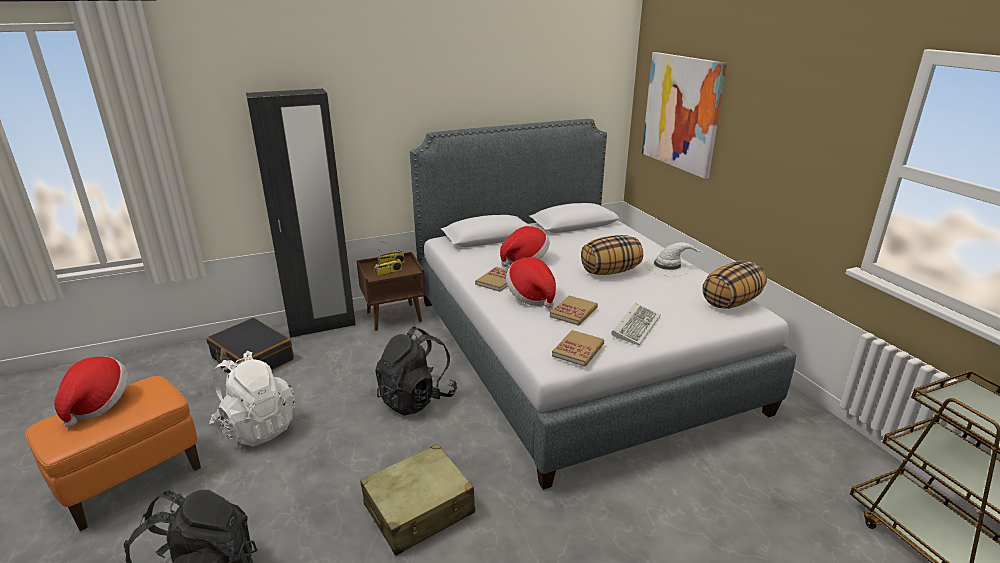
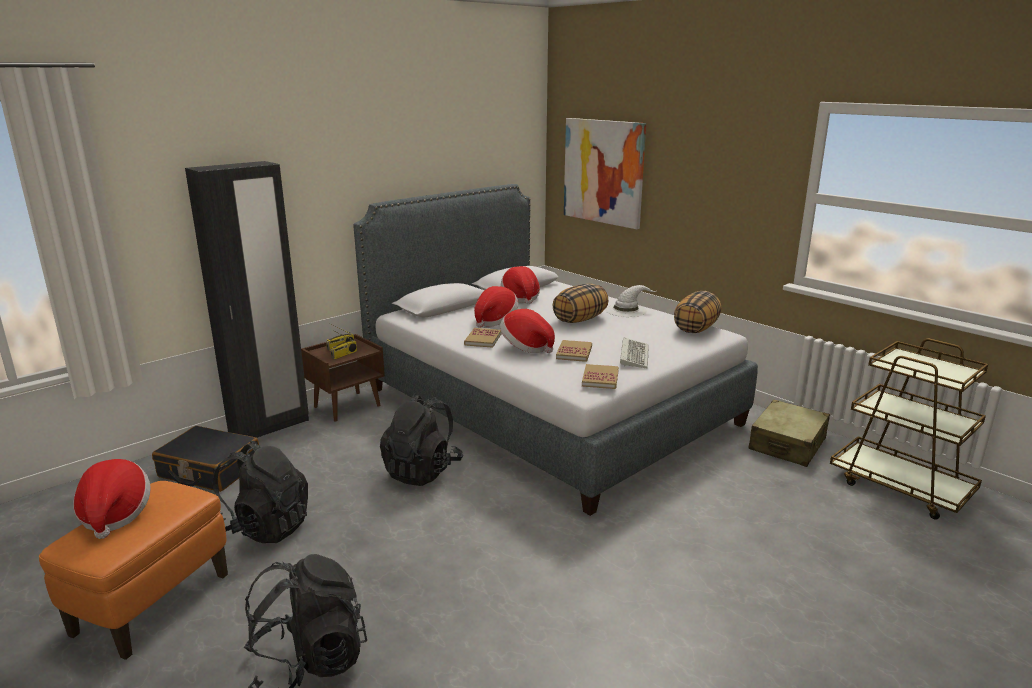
camera: 20 degrees left, 5 degrees down
white backpack [209,351,296,447] -> black backpack [213,441,308,543]
beige suitcase [360,444,475,556] -> beige suitcase moved to [748,399,830,467]
none -> hat [501,266,540,304]

